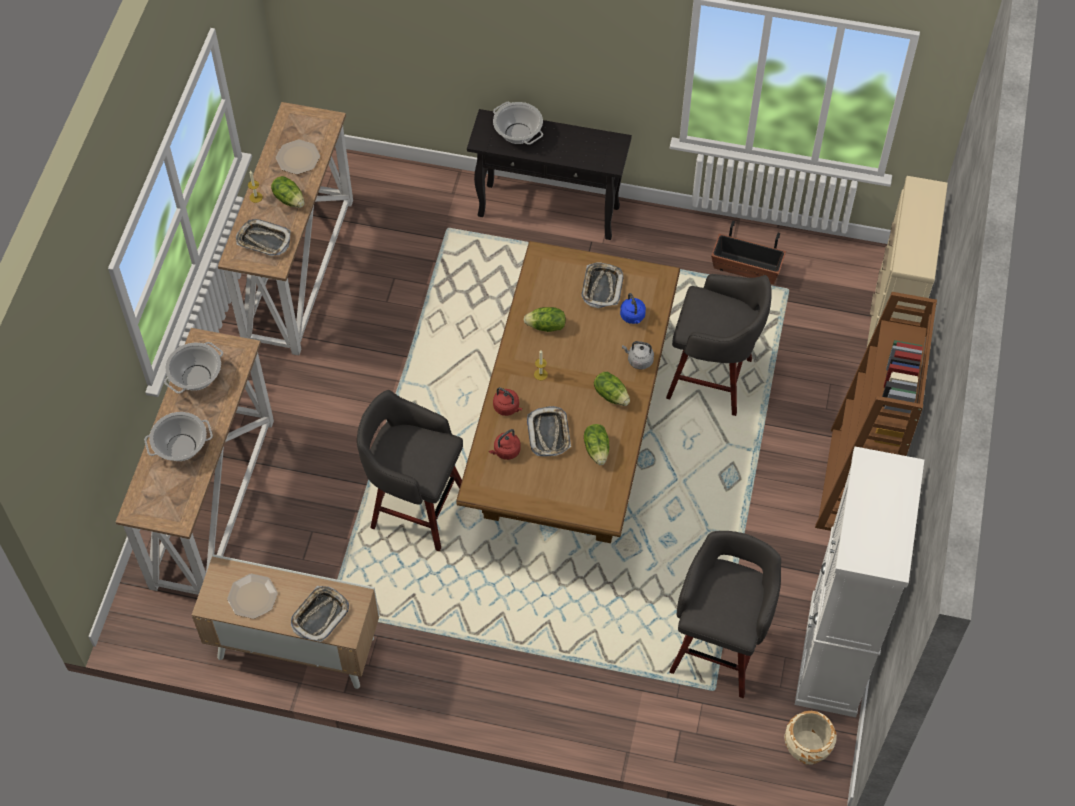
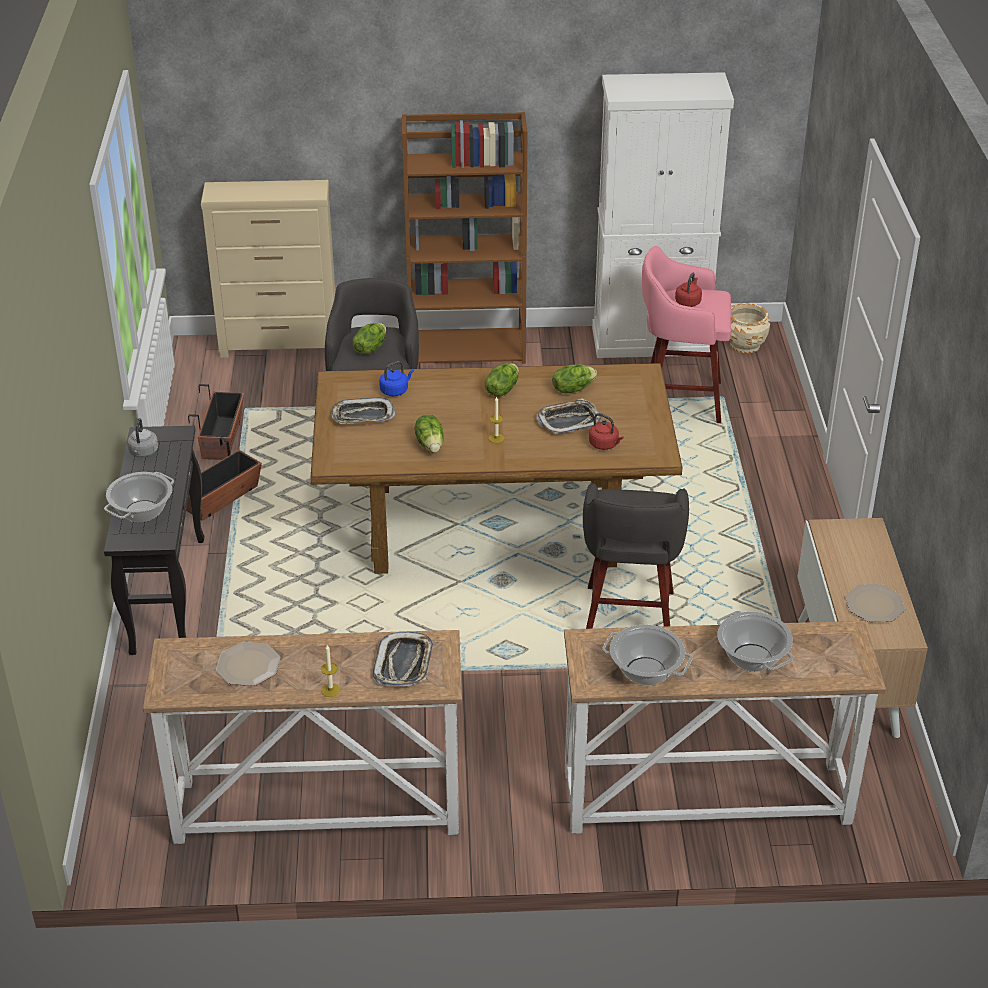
camera: 105 degrees left, 20 degrees down
lettuce [271,176,305,208] -> lettuce moved to [353,323,386,354]
tray [291,586,349,642] -> none
red kettle [493,387,522,416] -> red kettle moved to [675,273,702,307]
grey kettle [622,341,654,370] -> grey kettle moved to [127,418,158,458]
grey stool [669,531,781,698] -> pink stool [642,246,731,423]
none -> planter [186,437,262,521]

